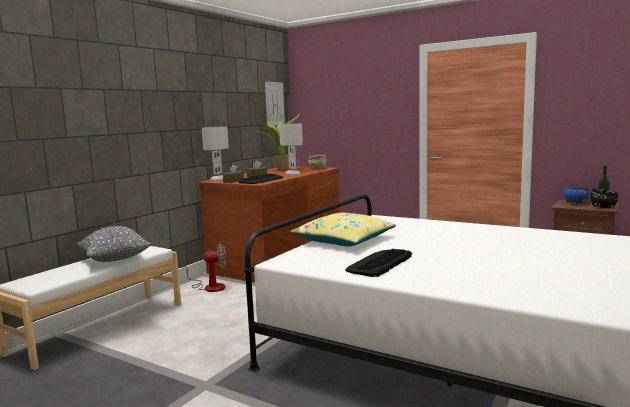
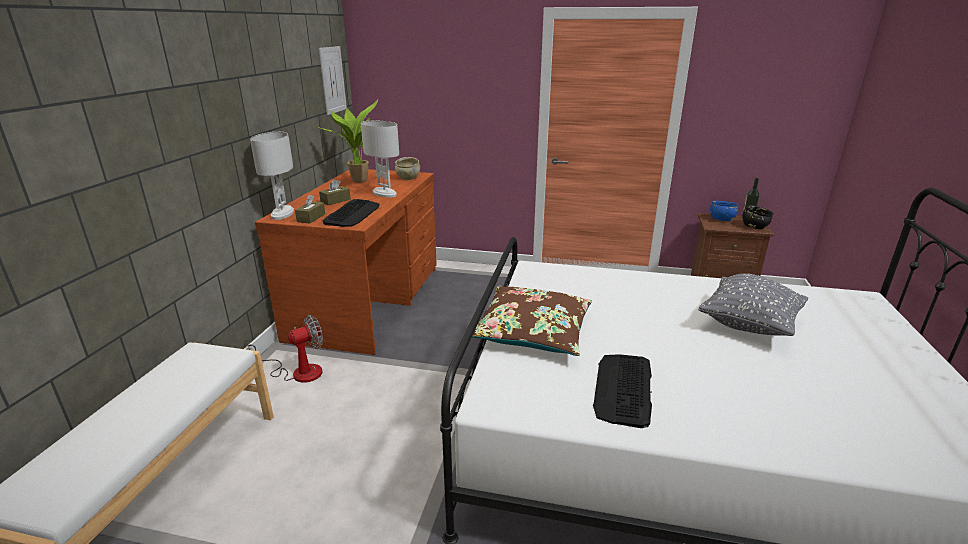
camera: 20 degrees left, 15 degrees up
grey pillow [77,226,151,262] -> grey pillow moved to [698,273,808,336]
yellow pillow [290,213,396,246] -> brown pillow [472,286,592,356]

